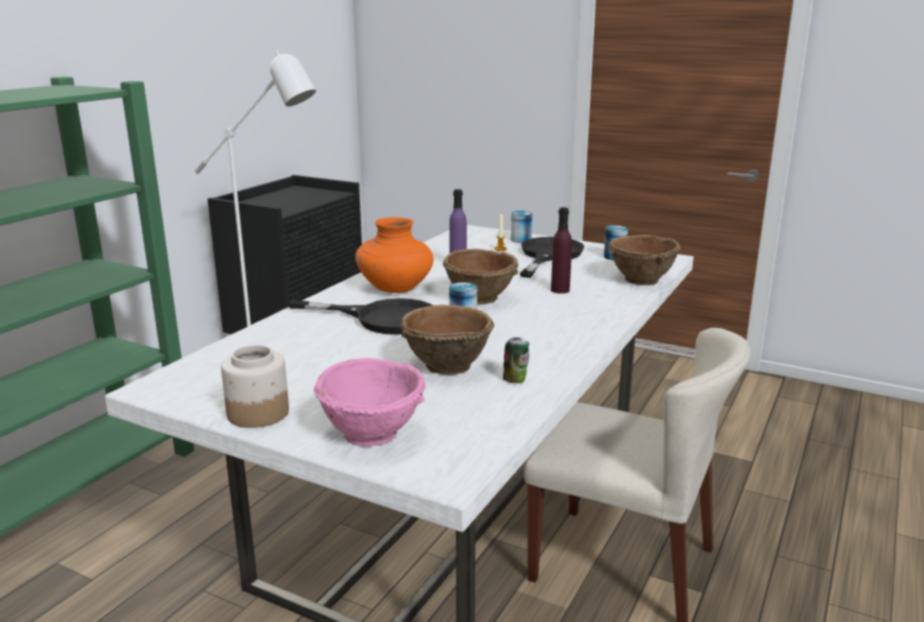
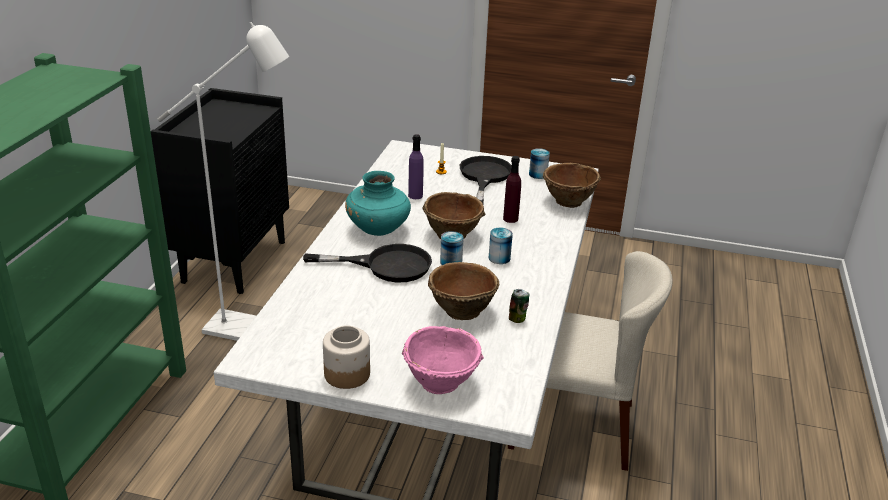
camera: 15 degrees left, 10 degrees up
orange vase [355,217,434,293] -> turquoise vase [345,171,411,236]
can [511,211,532,243] -> can moved to [489,228,513,264]

